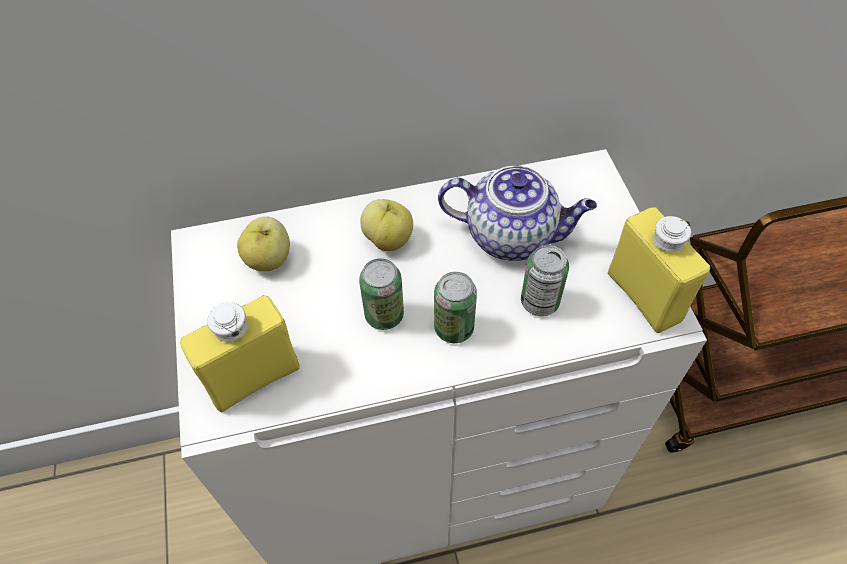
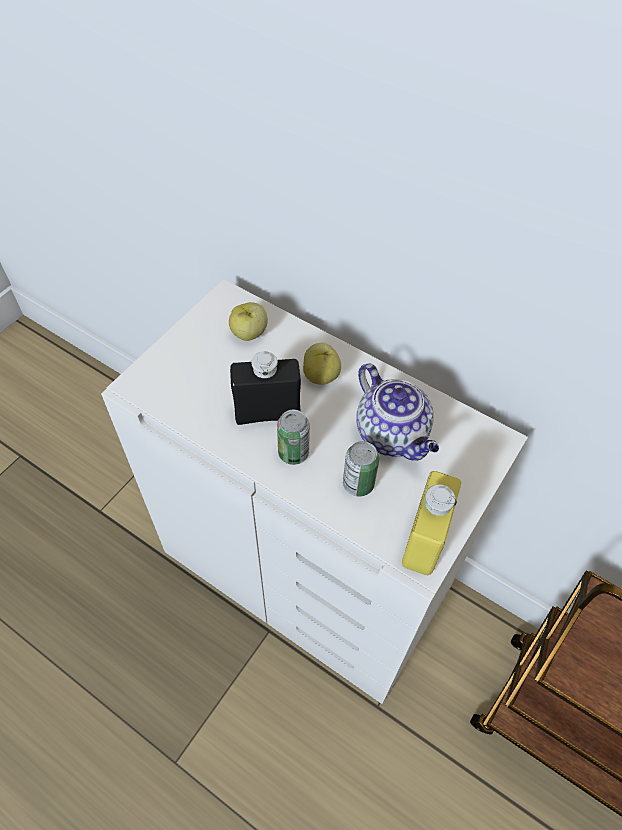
camera: 45 degrees right, 0 degrees up
yellow bottle [180,295,300,412] -> none
can [359,258,404,330] -> black bottle [230,352,301,425]

